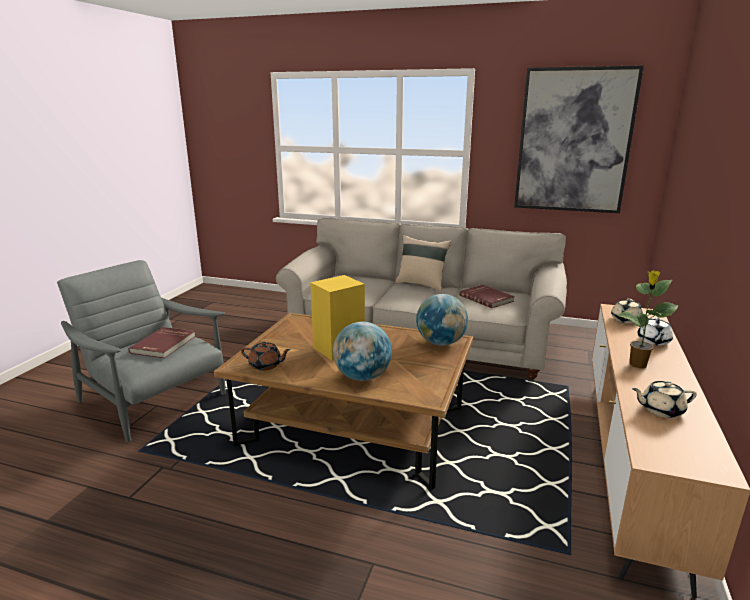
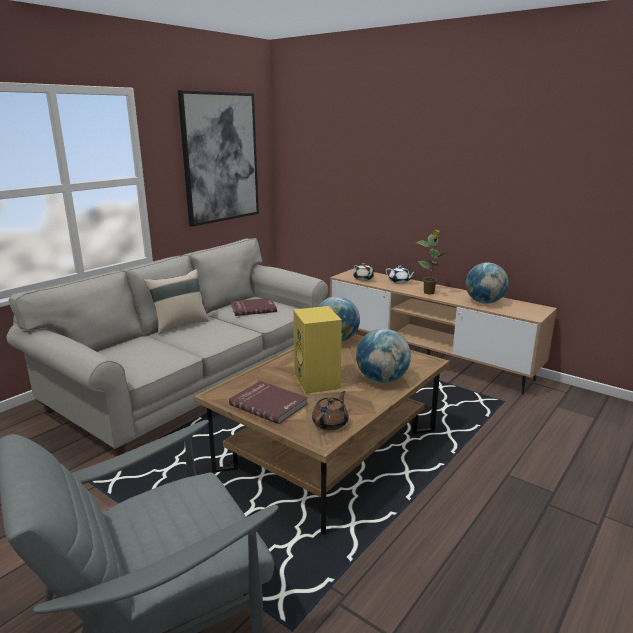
camera: 70 degrees left, 0 degrees up
red book [129,327,196,358] -> red book moved to [229,381,308,424]
beige teapot [632,381,697,418] -> globe [465,263,509,304]

